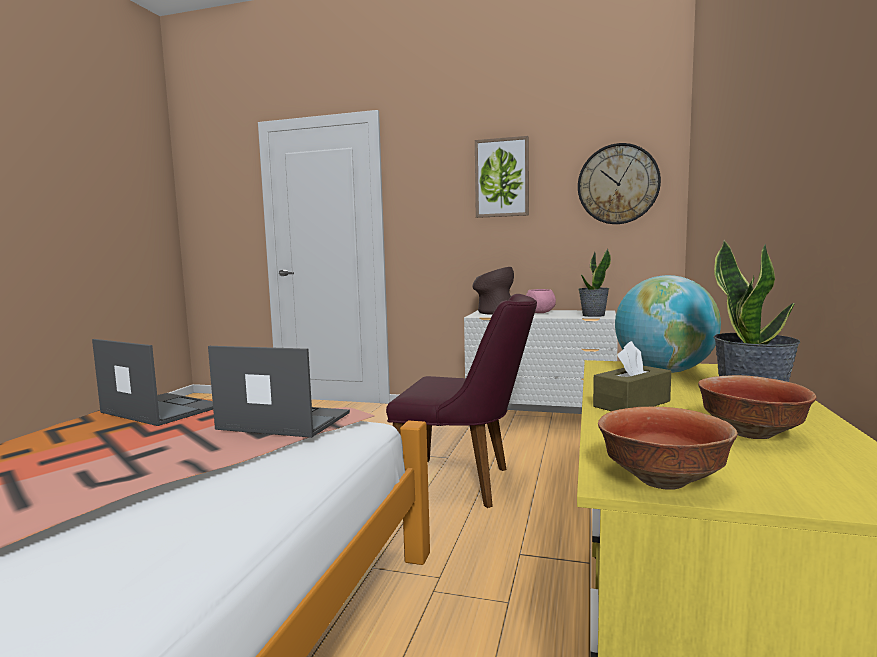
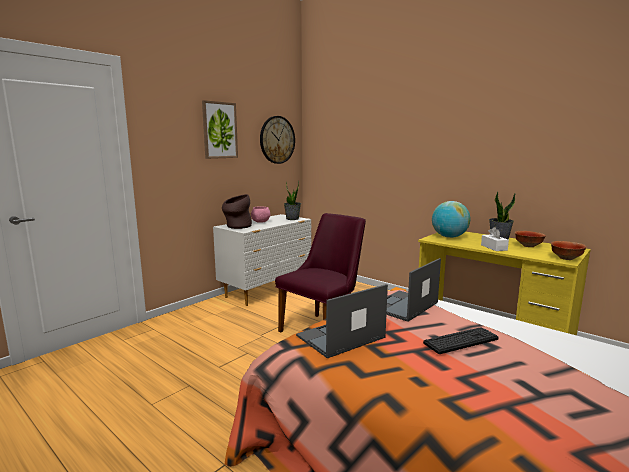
camera: 65 degrees left, 5 degrees up
brown tissue box [593,341,671,411] -> white tissue box [481,227,509,251]
none -> keyboard [423,327,498,354]

